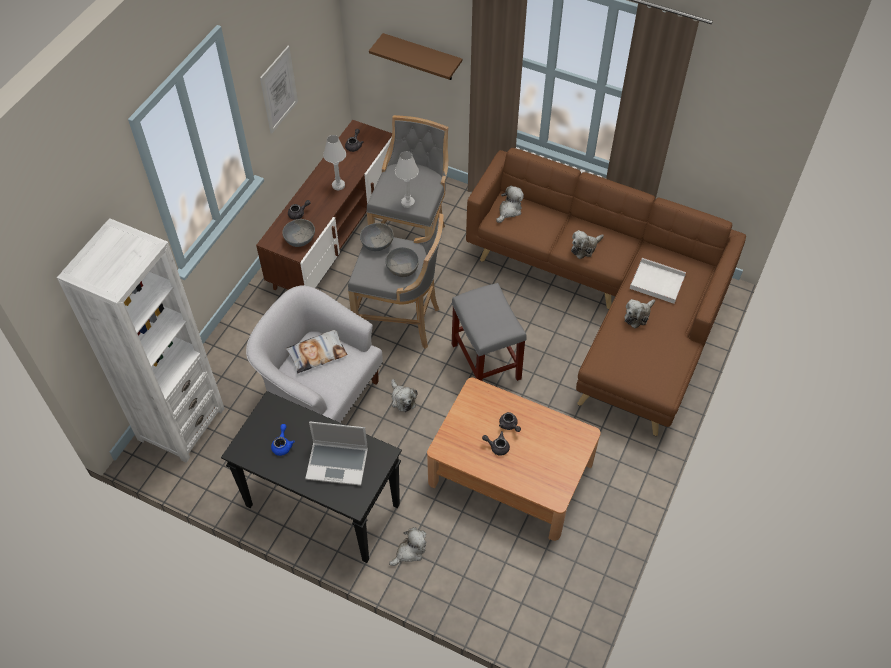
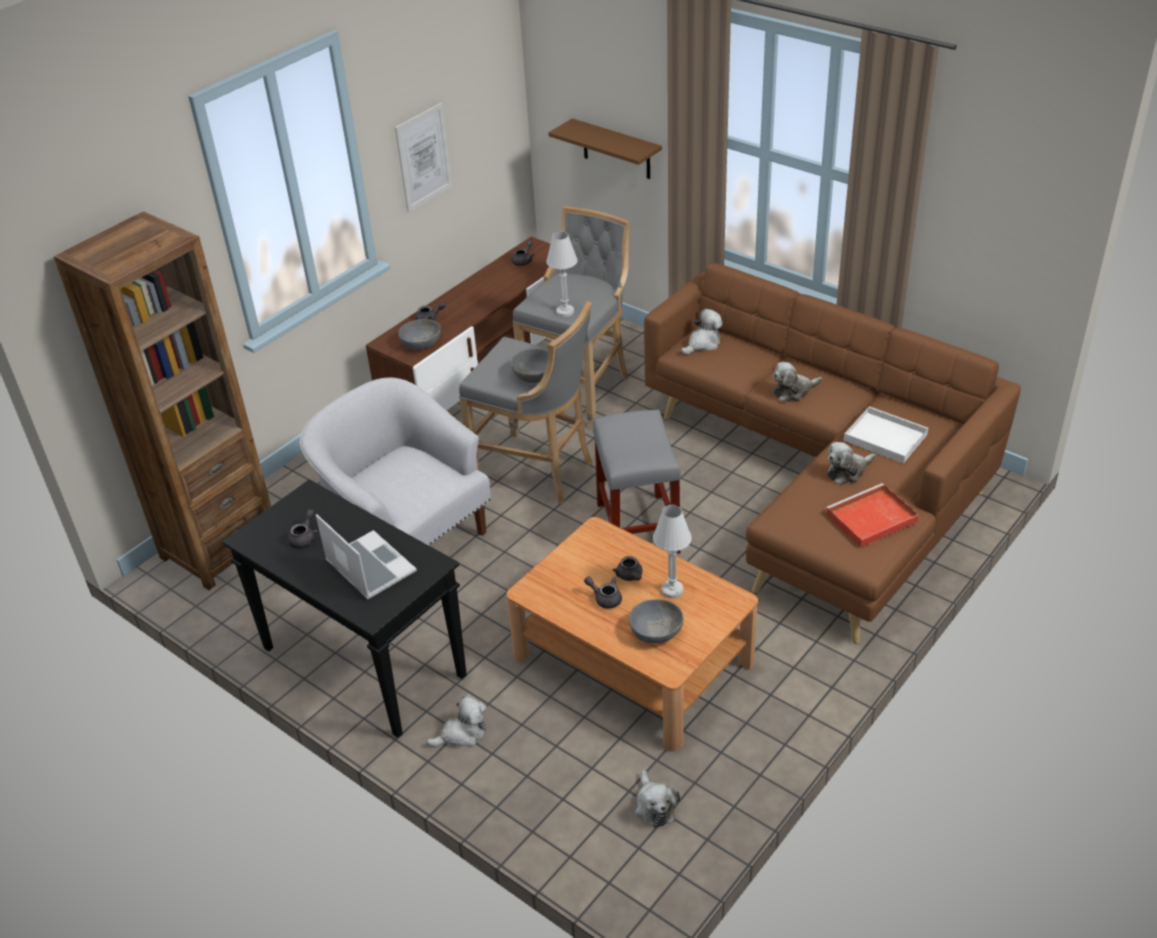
camera: 15 degrees right, 15 degrees down
white bookcase [57,218,225,463] -> brown bookcase [54,211,271,590]
blue teapot [271,424,295,456] -> grey teapot [288,509,319,549]
pillow [286,330,347,373] -> none
laptop [305,421,368,486] -> laptop turned 150 degrees counterclockwise [316,514,417,599]
white table lamp [323,135,346,190] -> white table lamp moved to [653,505,692,598]
grey bowl [360,223,394,251] -> grey bowl moved to [629,599,683,644]
plush toy [391,379,418,412] -> plush toy moved to [635,770,680,828]
none -> red tray [826,483,919,548]

